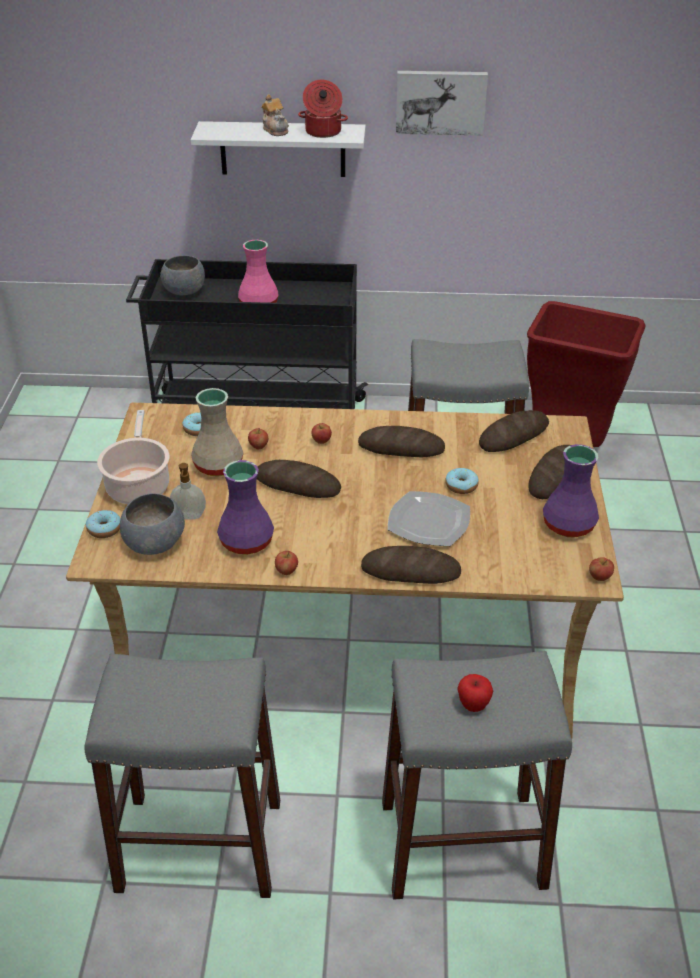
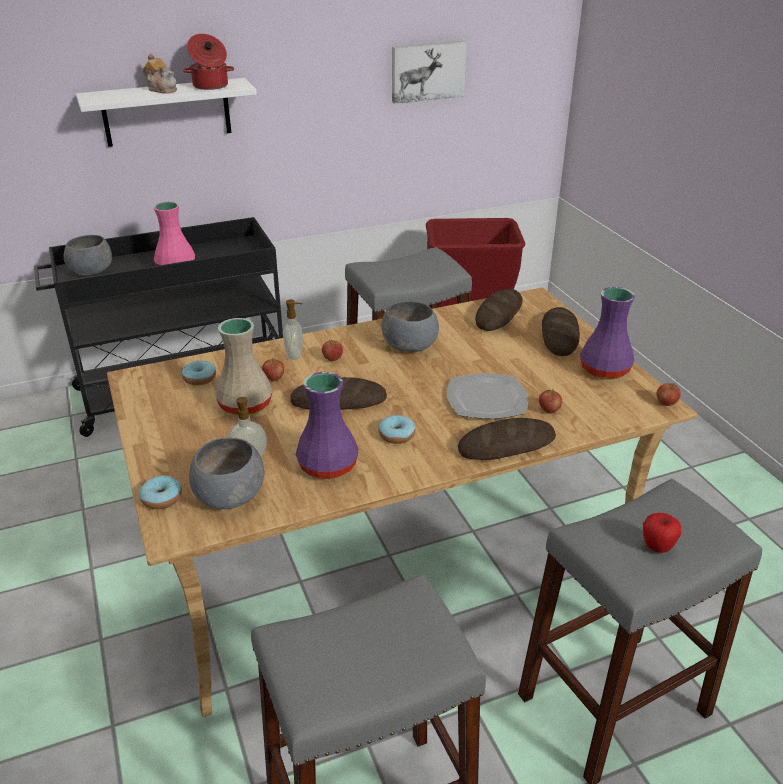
camera: 25 degrees left, 5 degrees down
cooking pot [97,410,170,504] -> none
apple [275,551,298,575] -> apple moved to [539,390,562,414]
bread [358,426,445,457] -> grey bowl [381,301,439,352]
picture [396,71,488,135] -> picture moved to [392,41,467,104]
donut [445,468,479,494] -> donut moved to [378,415,415,444]
none -> soap dispenser [283,299,303,360]

